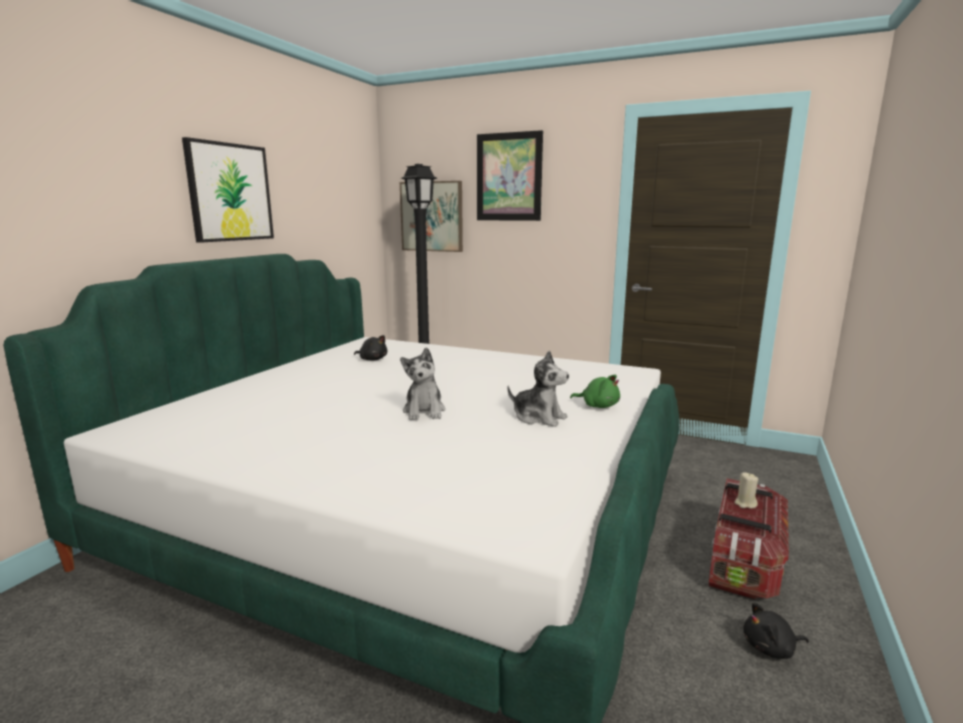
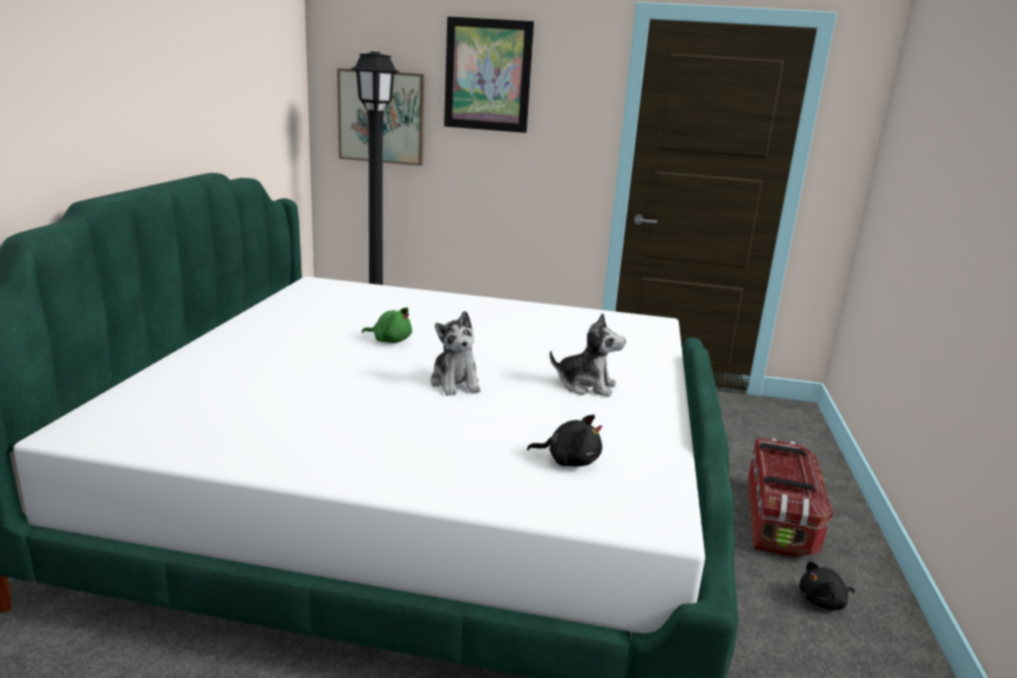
camera: 15 degrees left, 5 degrees up
picture [182,137,274,243] -> none
black plush toy [354,335,387,361] -> black plush toy moved to [527,415,602,467]
green plush toy [570,375,620,408] -> green plush toy moved to [362,307,412,343]
beige candle [734,472,758,508] -> none

